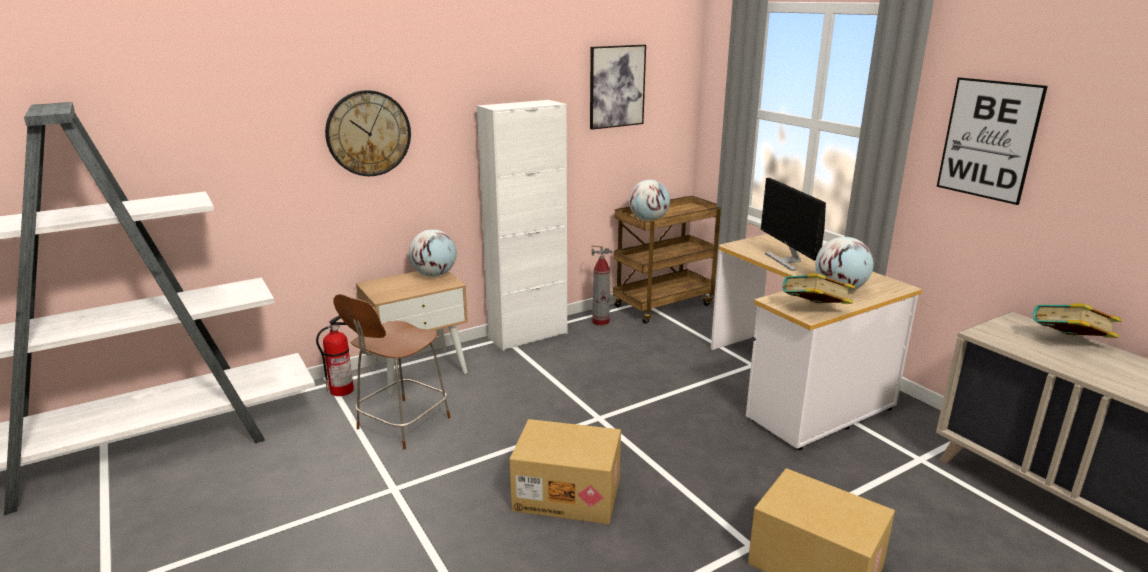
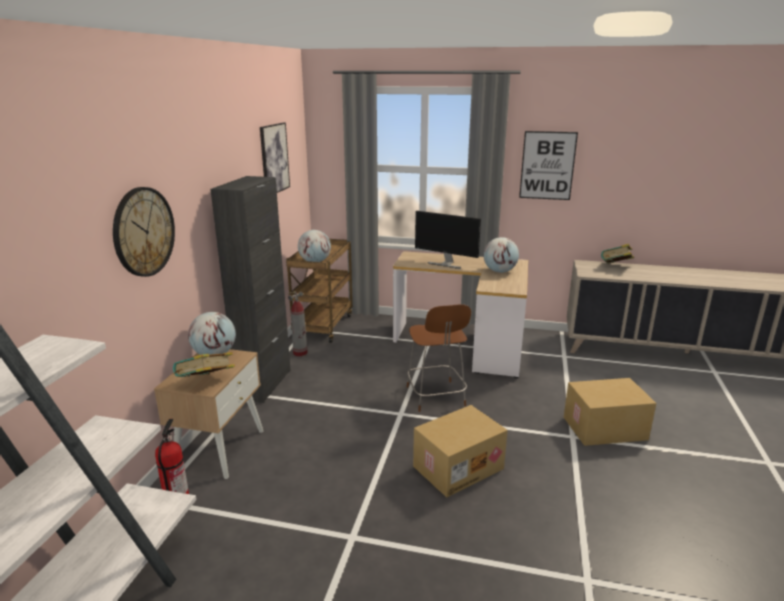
camera: 45 degrees left, 0 degrees up
brown chair [333,294,451,449] -> brown chair moved to [407,304,471,412]
white cabinet [477,100,567,351] -> black cabinet [210,176,291,403]
book [782,273,855,304] -> book moved to [173,352,235,377]

